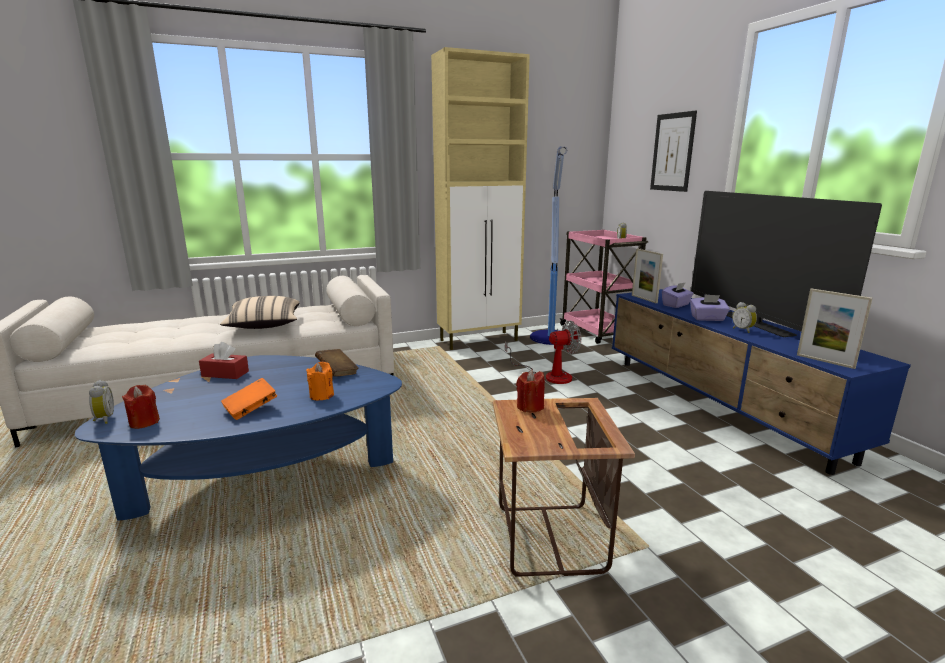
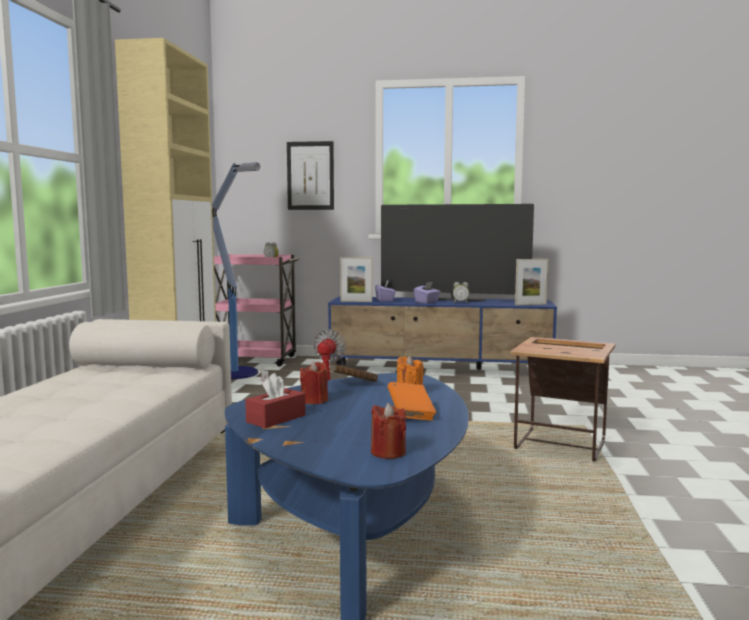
camera: 60 degrees left, 10 degrees down
alarm clock [89,380,114,424] -> none
beige pillow [220,296,300,329] -> none
red candle [516,370,545,412] -> red candle moved to [300,361,328,404]

